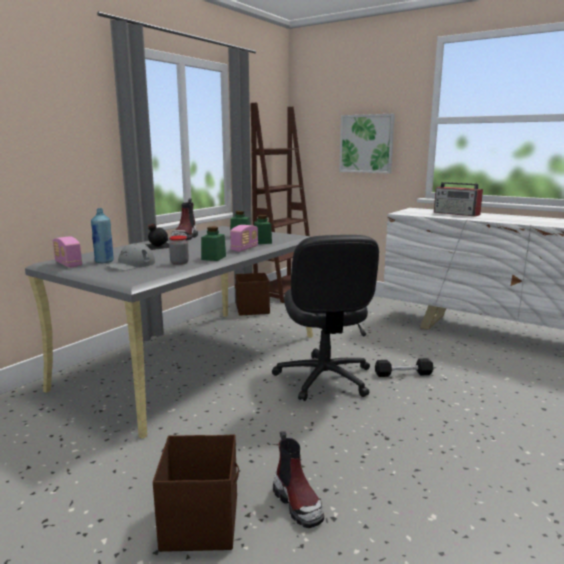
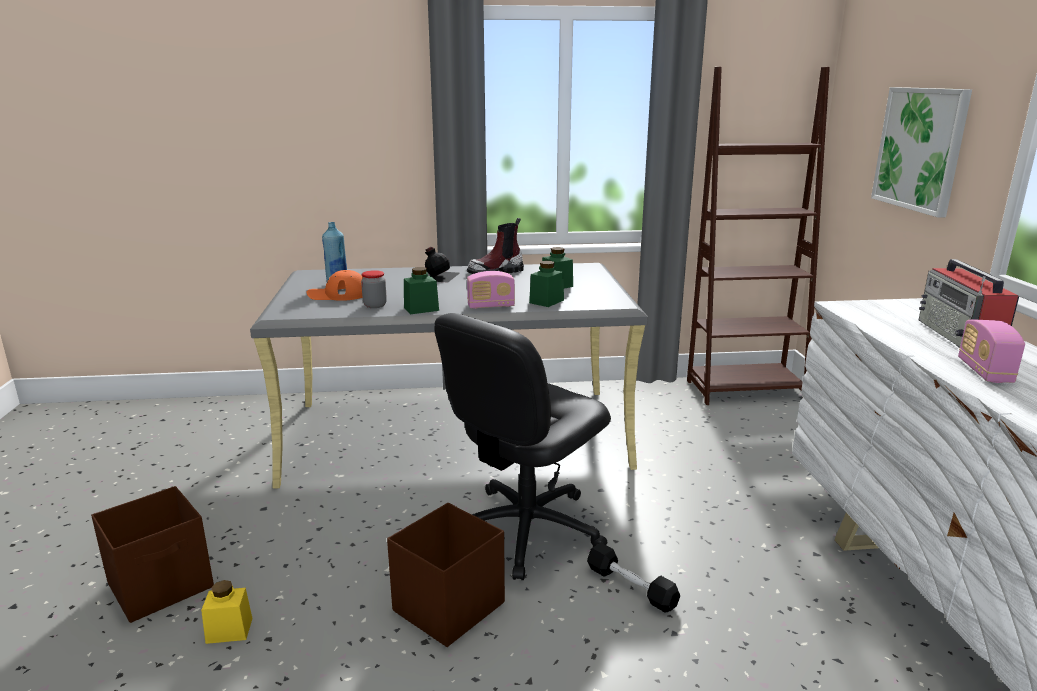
camera: 50 degrees right, 5 degrees up
radio [53,236,82,268] -> radio moved to [958,319,1025,383]
grey cap [105,243,155,270] -> orange cap [307,270,363,301]
brown storage box [235,273,270,316] -> brown storage box moved to [387,503,505,647]
boot [273,430,324,528] -> yellow jar [201,580,253,644]

